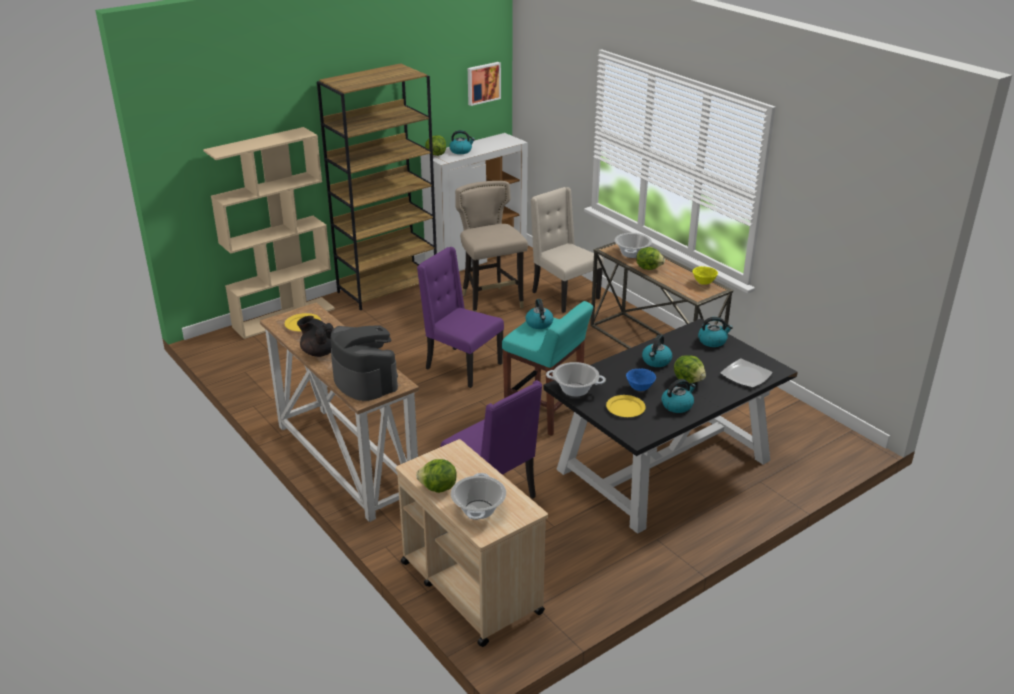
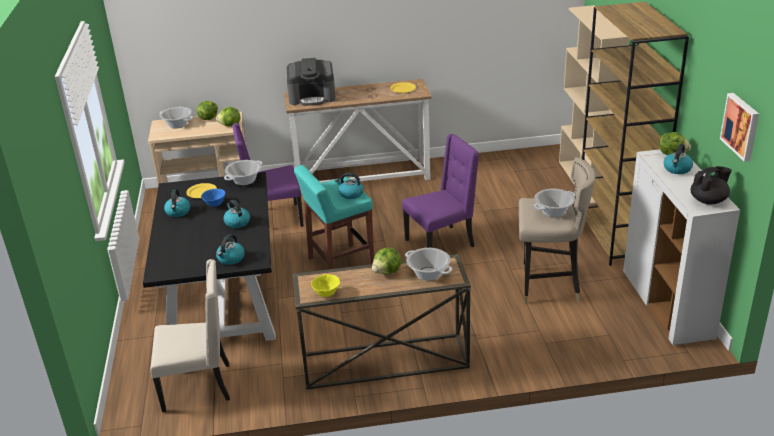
camera: 120 degrees right, 0 degrees up
black teapot [297,316,334,357] -> black teapot moved to [691,166,732,205]
beige chair [531,187,604,313] -> beige chair moved to [151,259,230,412]
lettuce [674,355,706,383] -> lettuce moved to [216,107,240,127]
plate [720,359,773,388] -> none
none -> cooking pot [533,189,575,217]

